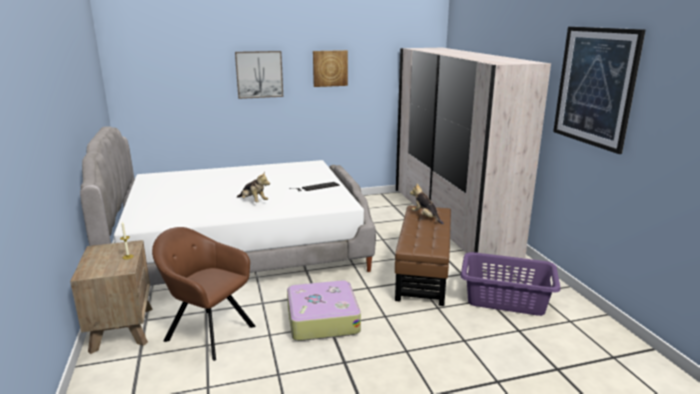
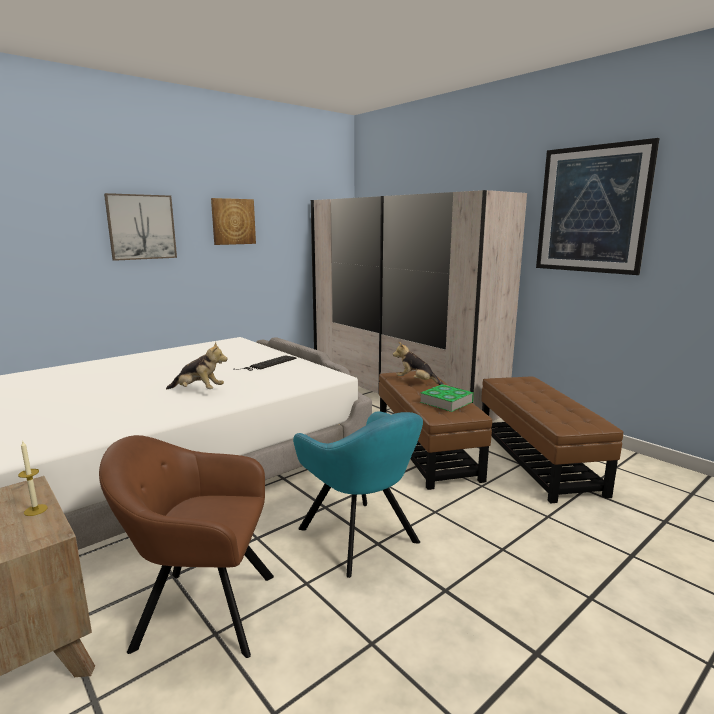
camera: 25 degrees left, 5 degrees down
suitcase [287,280,361,341] -> turquoise armchair [293,411,423,578]
purple laundry basket [460,252,560,316] -> brown ottoman [481,377,623,503]
none -> book [420,384,474,412]

